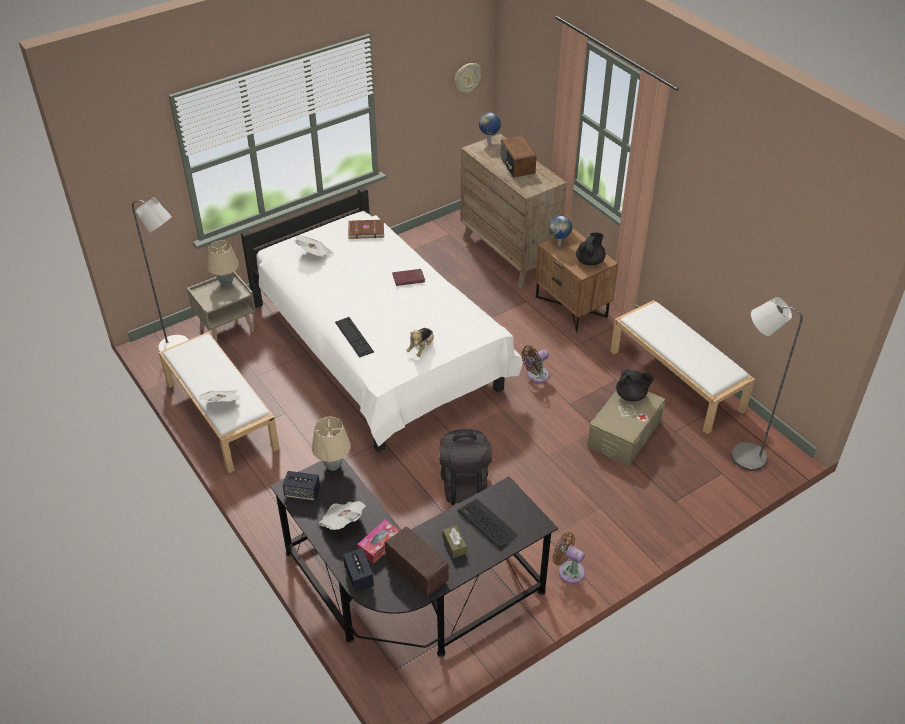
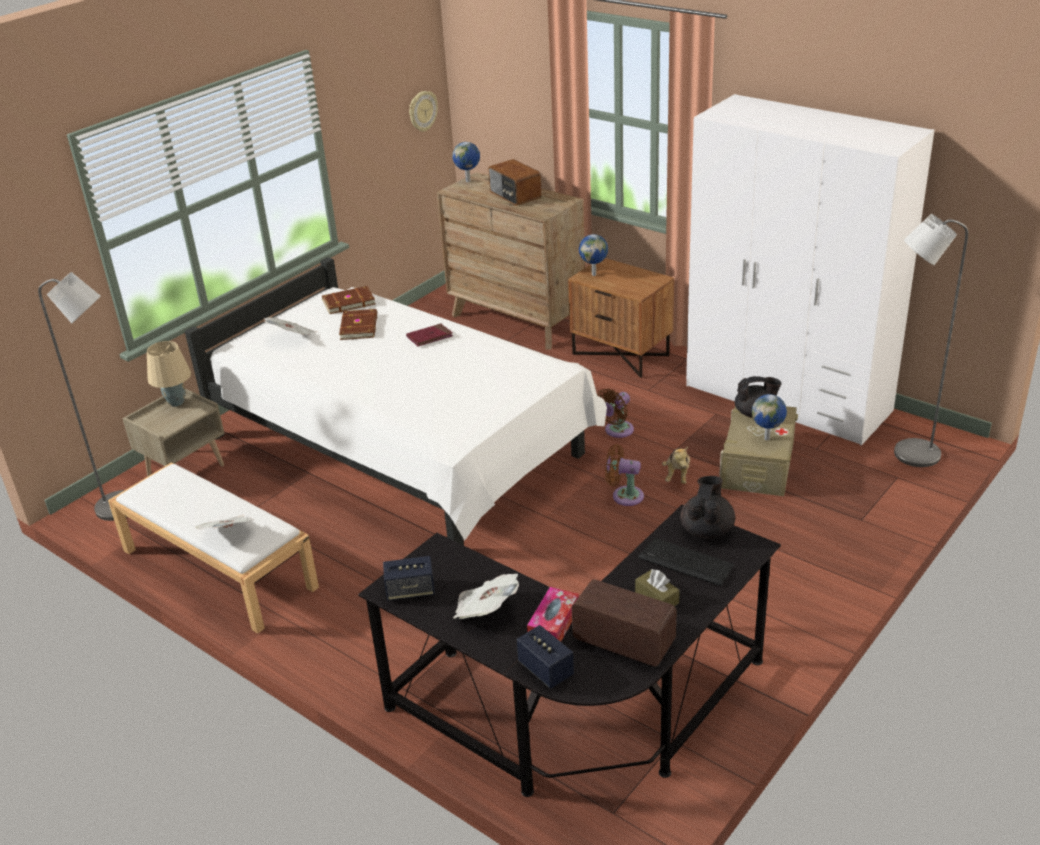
camera: 15 degrees left, 10 degrees down
beige table lamp [312,417,351,471] -> none
keyboard [335,317,374,358] -> none
plush toy [406,328,434,357] -> plush toy moved to [662,447,690,484]
black backpack [439,429,492,505] -> none
brown fan [552,532,585,583] -> brown fan moved to [605,444,644,506]
black teapot [576,232,606,266] -> black teapot moved to [680,476,735,538]
white bench [610,300,755,434] -> white wardrobe [686,94,934,446]
none -> brown book [339,309,377,340]
none -> globe [752,394,787,440]

